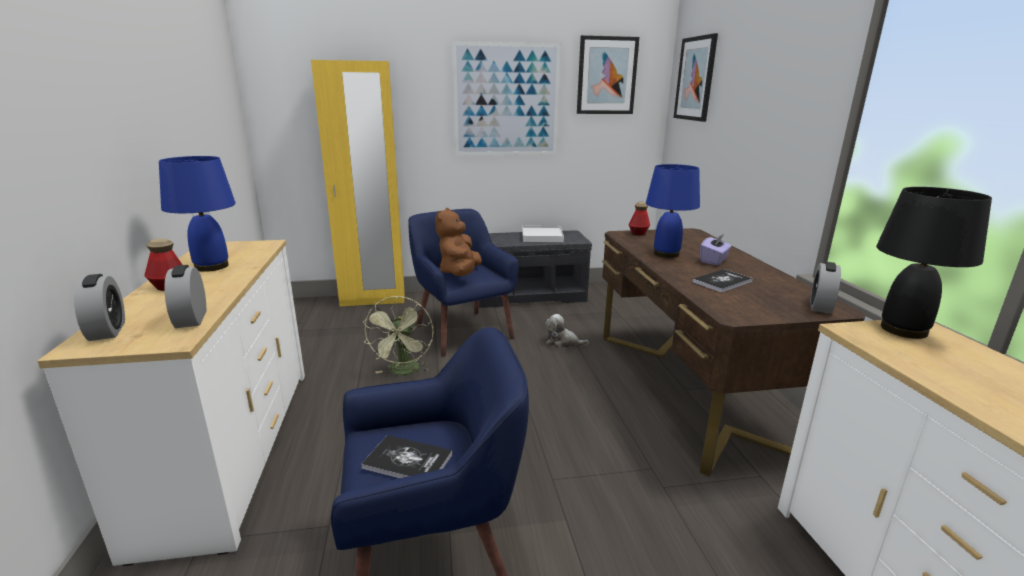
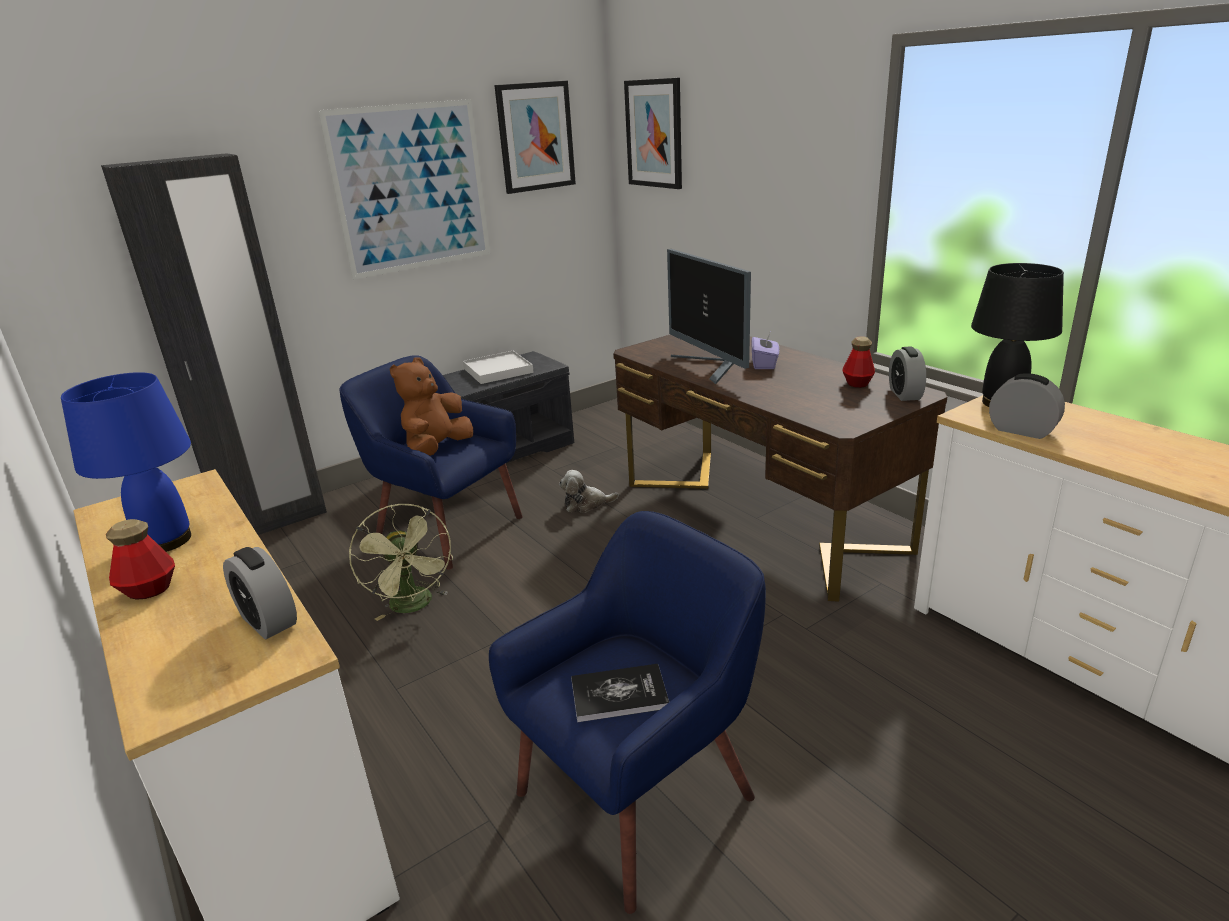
camera: 25 degrees left, 5 degrees up
alarm clock [74,274,125,341] -> alarm clock moved to [989,373,1065,439]
yellow wardrobe [311,60,405,307] -> black wardrobe [101,153,327,535]
brown plush toy [435,208,482,276] -> brown plush toy turned 45 degrees clockwise [390,357,473,456]
bottle [629,202,650,235] -> bottle moved to [843,336,875,388]
blue table lamp [646,164,700,258] -> monitor [667,249,751,384]
book [692,269,753,293] -> none

